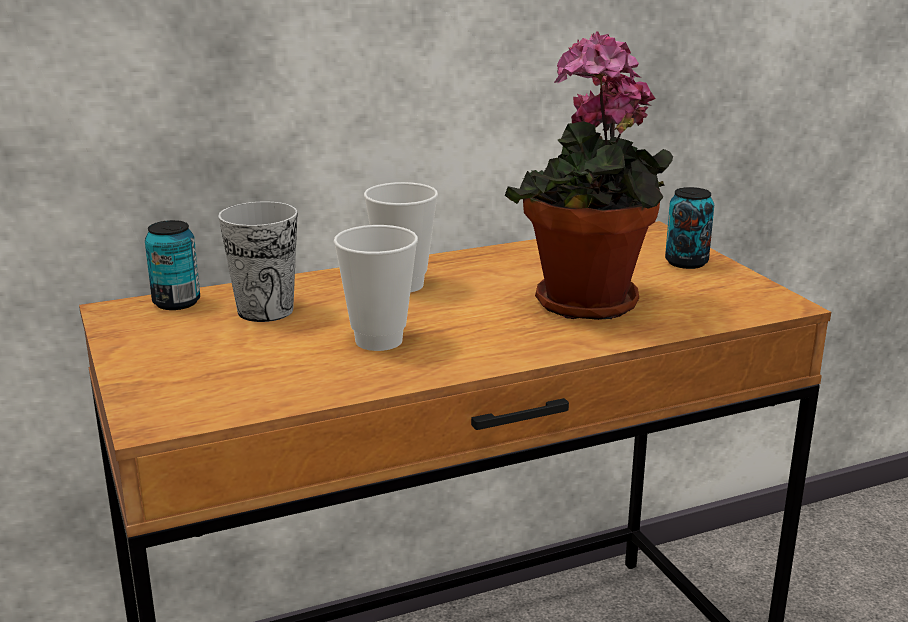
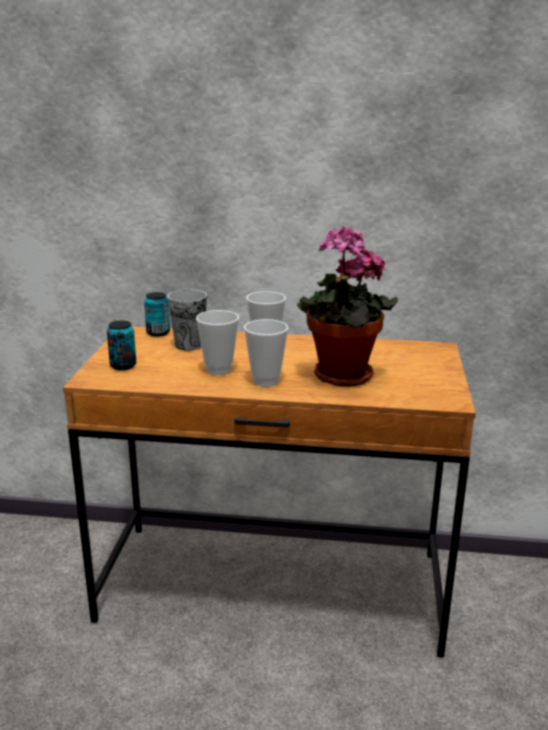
camera: 30 degrees right, 0 degrees up
can [665,187,714,269] -> can moved to [107,320,136,370]
none -> cup [244,319,288,387]

